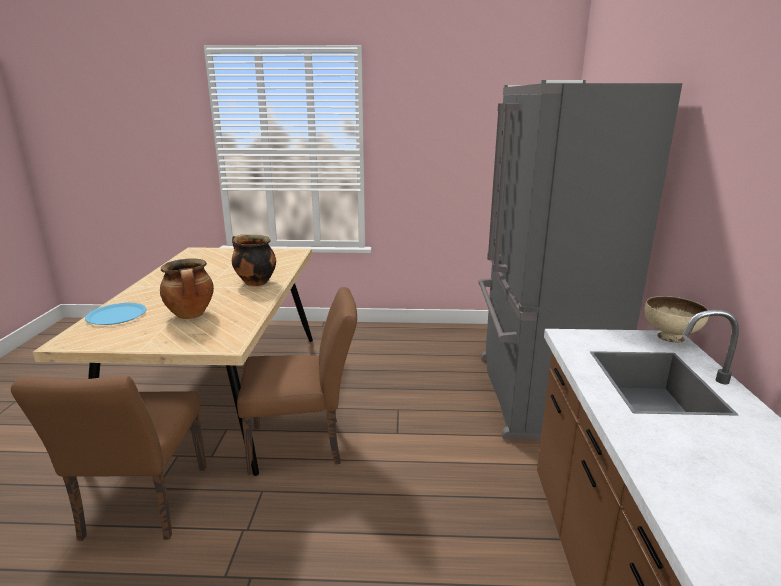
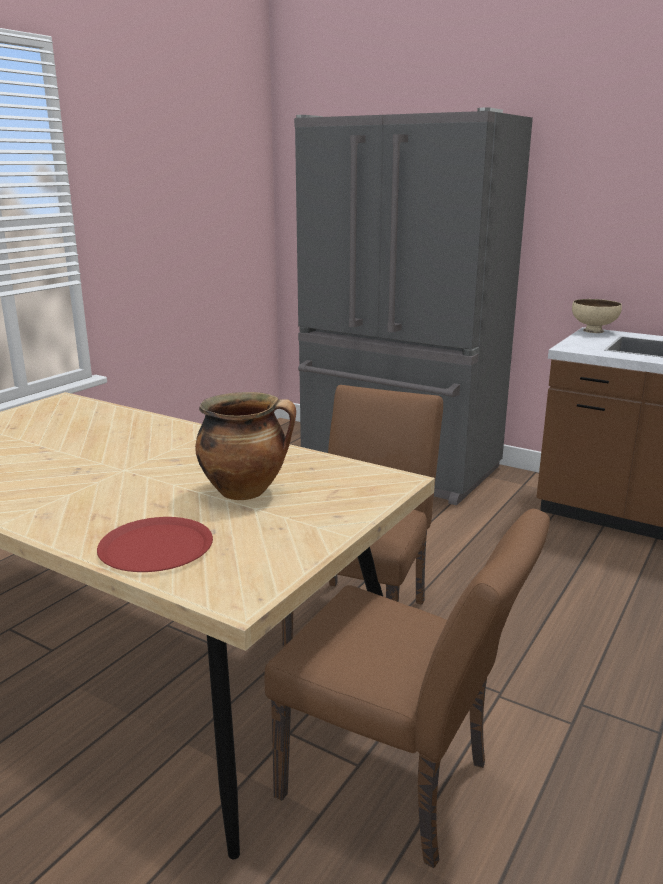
camera: 60 degrees left, 0 degrees up
blue plate [85,303,146,325] -> red plate [97,517,213,572]
cooking pot [232,234,276,286] -> none

